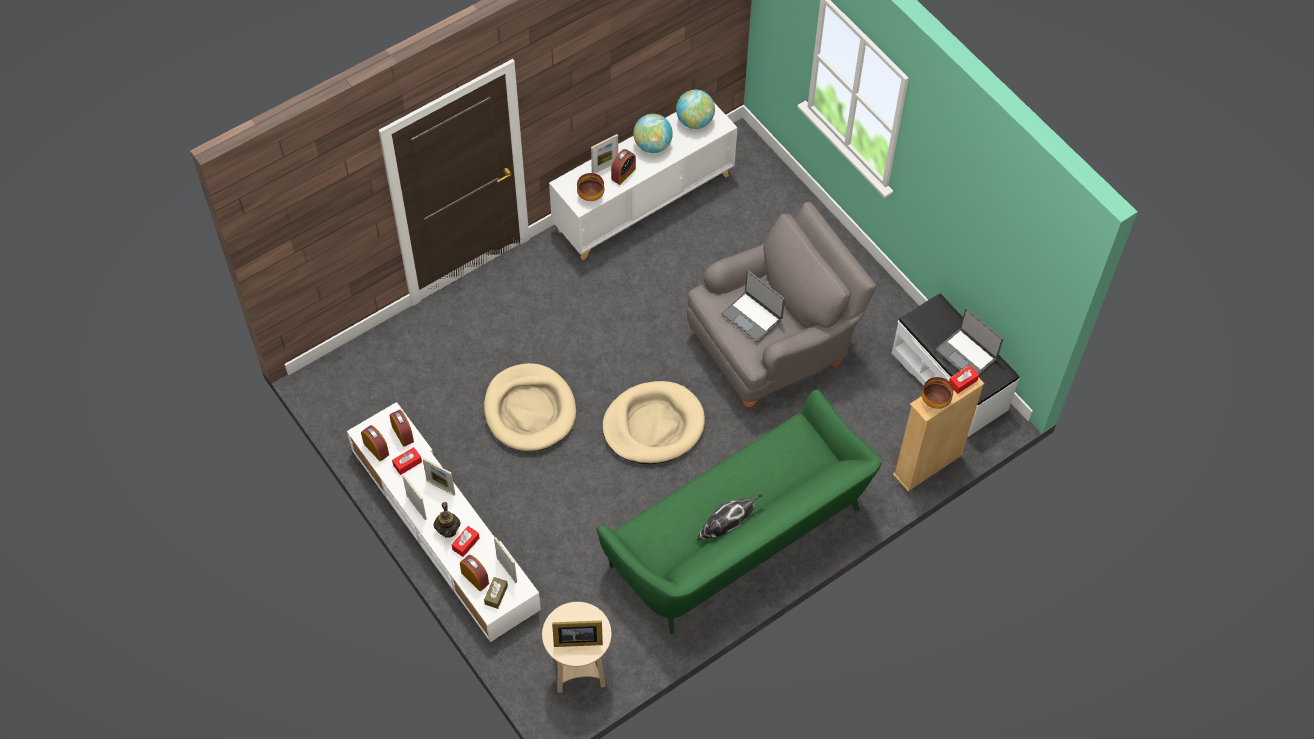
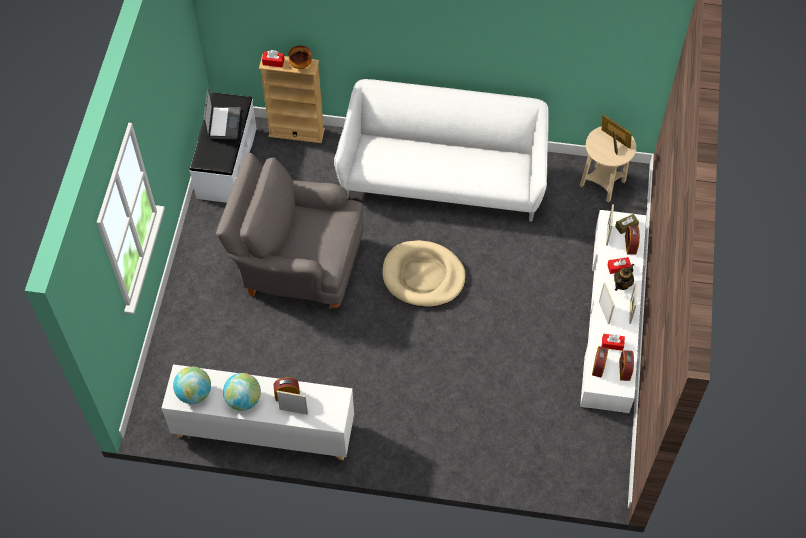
camera: 135 degrees left, 0 degrees up
beige dog bed [484,363,576,451] -> none
bowl [577,173,604,201] -> none
green sofa [597,389,881,634] -> white sofa [334,79,549,222]
pillow [697,494,763,540] -> none
laptop [721,270,785,342] -> none

